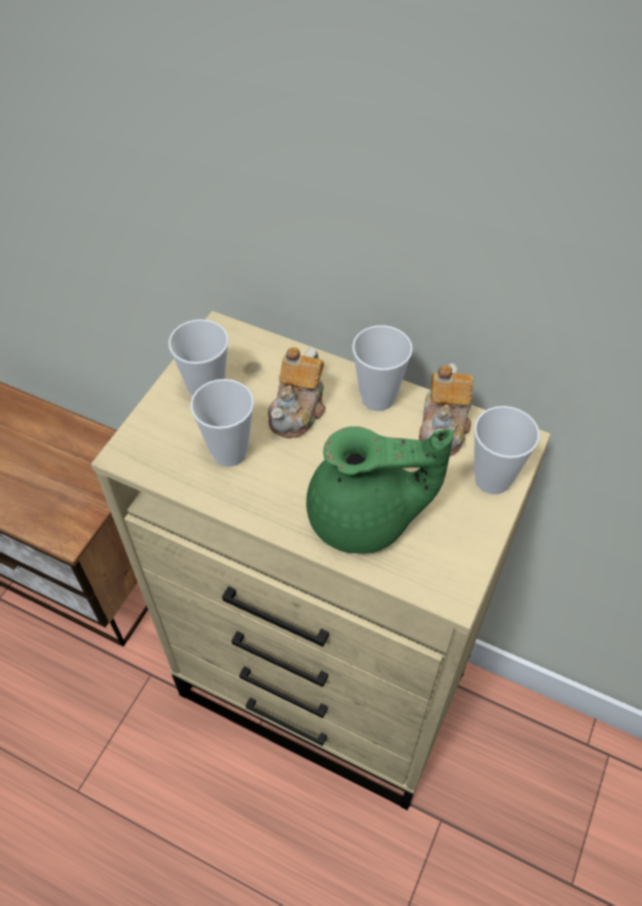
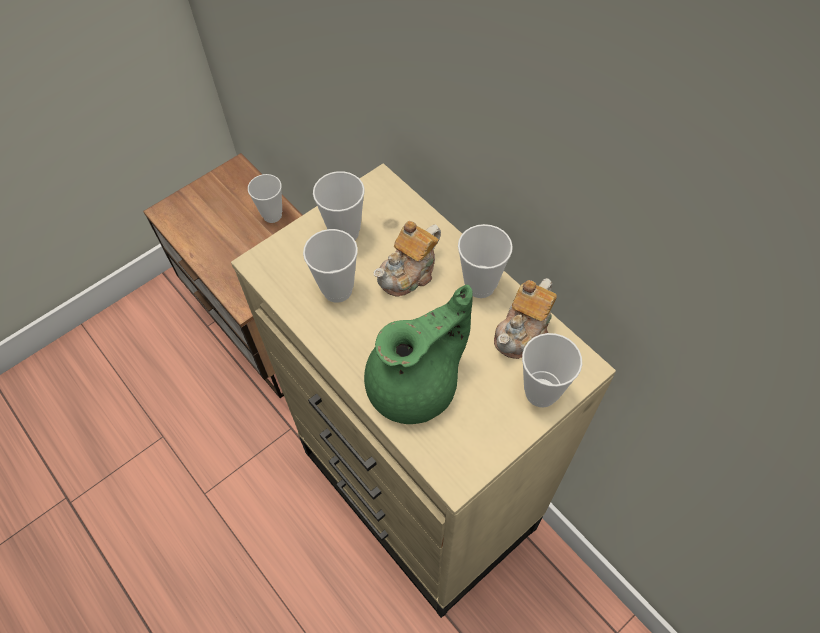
camera: 25 degrees right, 5 degrees up
green teapot [306,426,453,554] -> green teapot turned 60 degrees counterclockwise [364,285,473,424]
none -> cup [248,174,282,223]

